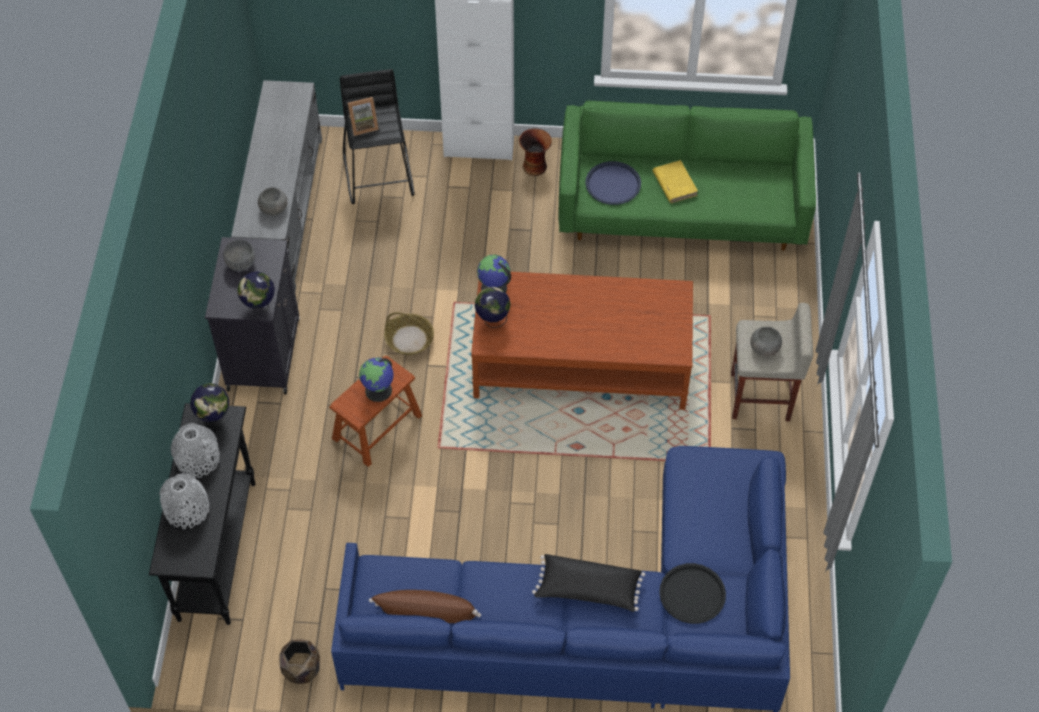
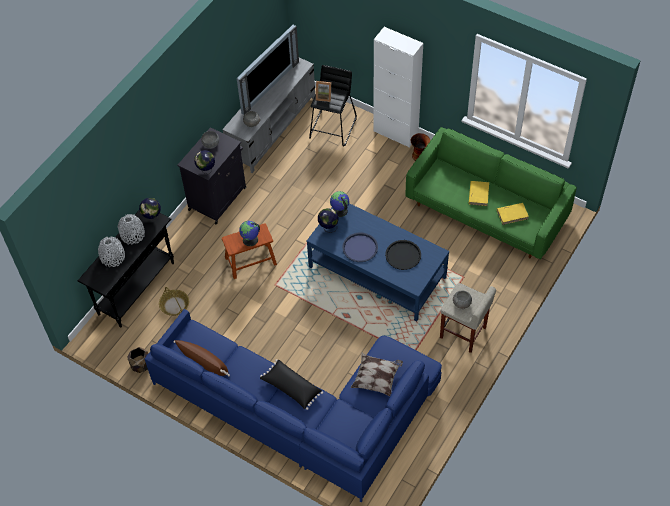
camera: 30 degrees right, 0 degrees up
basket [384,312,434,355] -> basket moved to [159,287,189,316]
brown coffee table [471,272,693,410] -> blue coffee table [306,203,449,321]
blue tray [585,161,641,205] -> blue tray moved to [342,233,378,262]
black tray [659,563,726,624] -> black tray moved to [385,240,421,270]
none -> television [237,25,299,115]
none -> pillow [351,353,403,396]
none -> yellow book [497,203,529,225]

